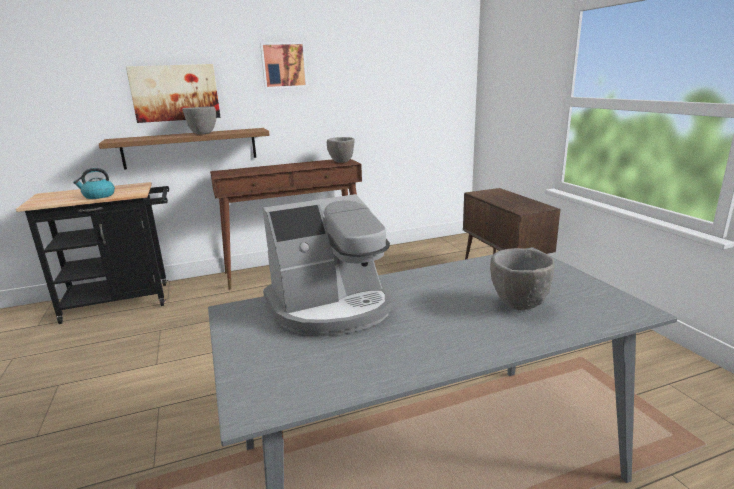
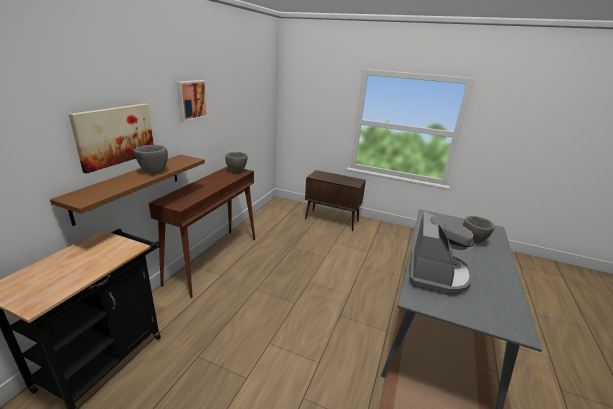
camera: 50 degrees left, 5 degrees up
kettle [73,168,115,199] -> none

